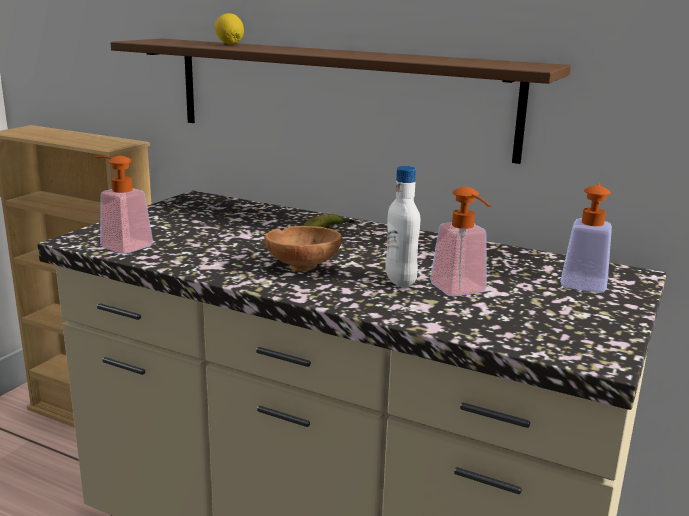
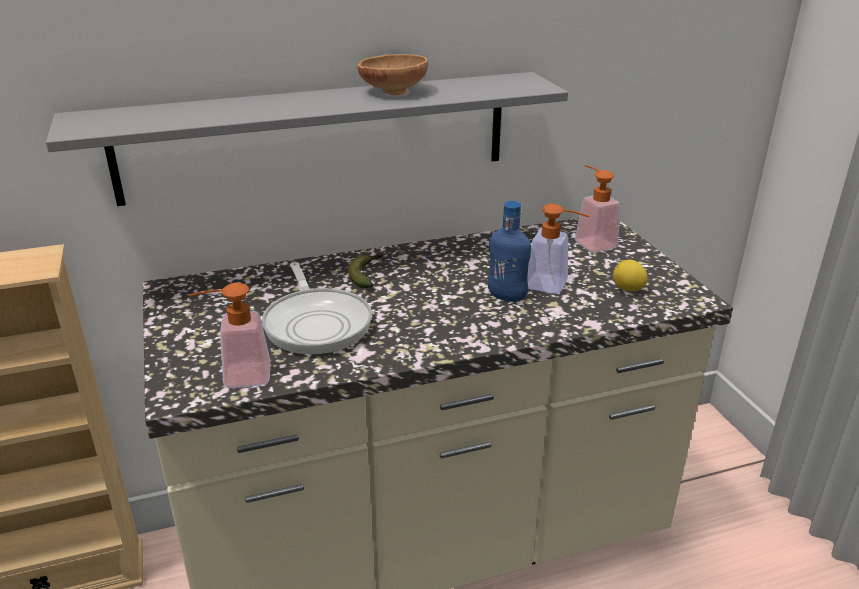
camera: 45 degrees left, 10 degrees up
brown shelf [110,39,571,164] -> grey shelf [46,72,568,206]
lemon [215,13,244,45] -> lemon moved to [613,260,648,292]
brown bowl [265,226,342,272] -> brown bowl moved to [357,54,428,95]
white bottle [386,166,420,288] -> blue bottle [488,201,531,302]
none -> frying pan [262,262,372,355]

